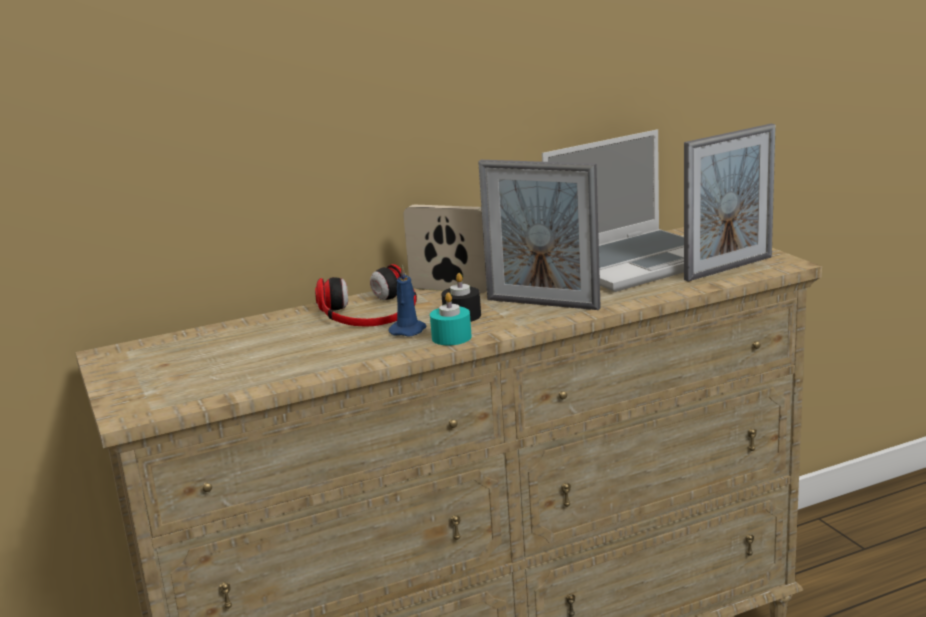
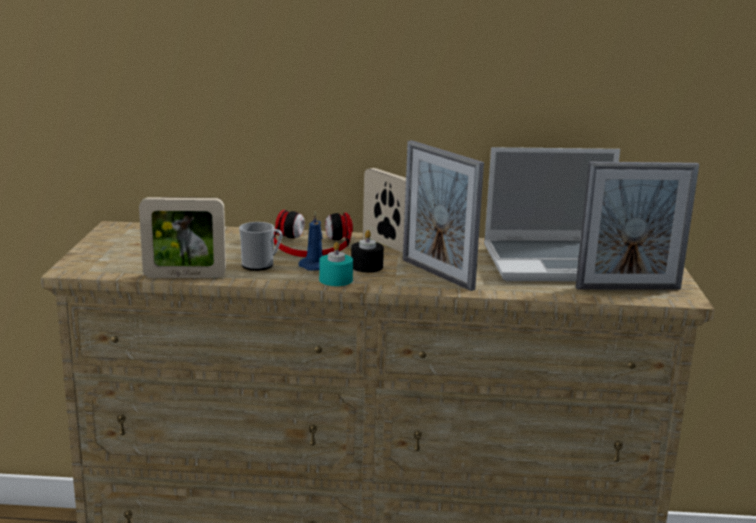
camera: 25 degrees right, 0 degrees up
none -> picture frame [139,197,226,278]
none -> mug [239,222,283,271]

